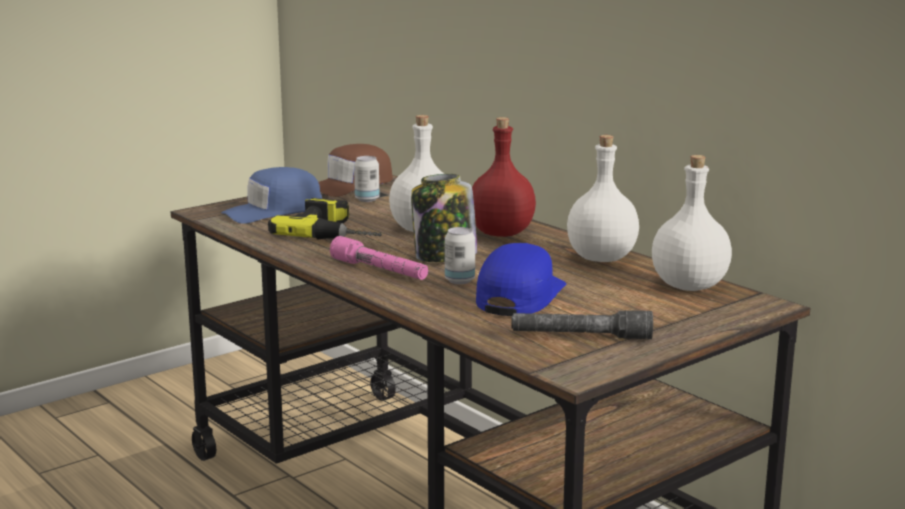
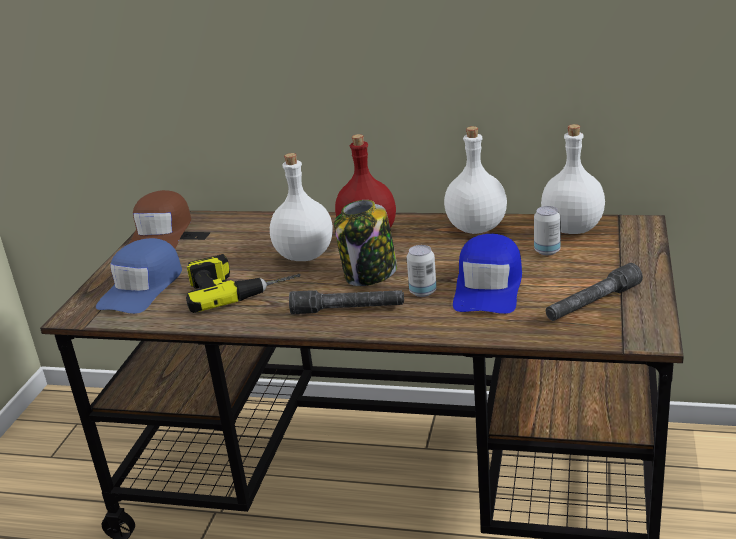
camera: 35 degrees left, 10 degrees up
pink flashlight [330,236,428,280] -> grey flashlight [289,290,404,314]
can [354,156,380,202] -> can moved to [534,206,561,255]
blue cap [476,243,567,316] -> blue cap turned 150 degrees counterclockwise [453,234,522,314]

